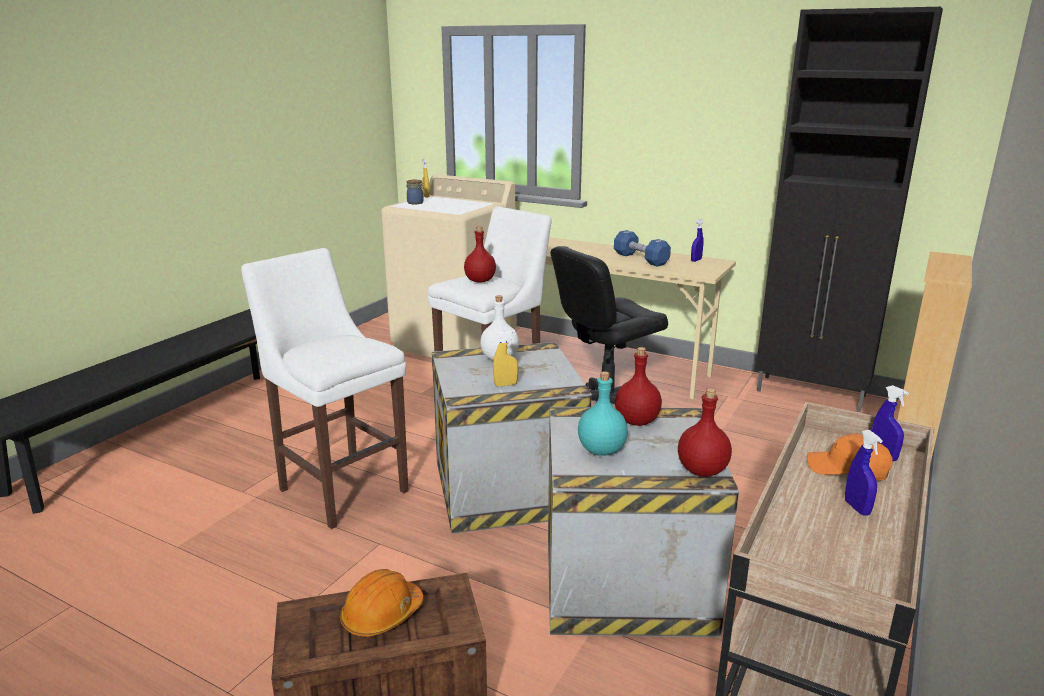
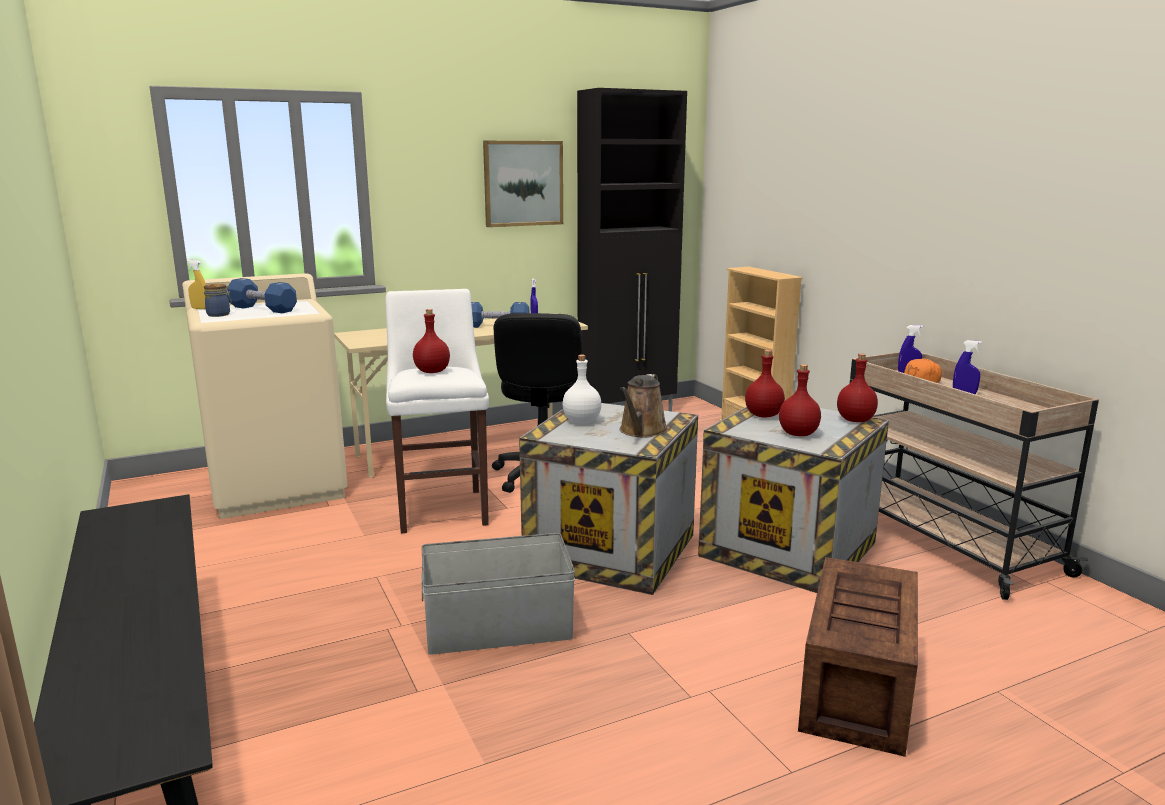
camera: 55 degrees left, 5 degrees down
white stool [241,248,408,529] -> grey storage box [421,533,575,655]
orange hard hat [340,569,424,638] -> none
yellow spray bottle [493,330,519,386] -> brown watering can [619,374,668,437]
turquoise bottle [578,371,628,456] -> red bottle [779,364,821,436]
none -> blue dumbbell [227,278,297,313]
none -> picture [483,141,563,227]

